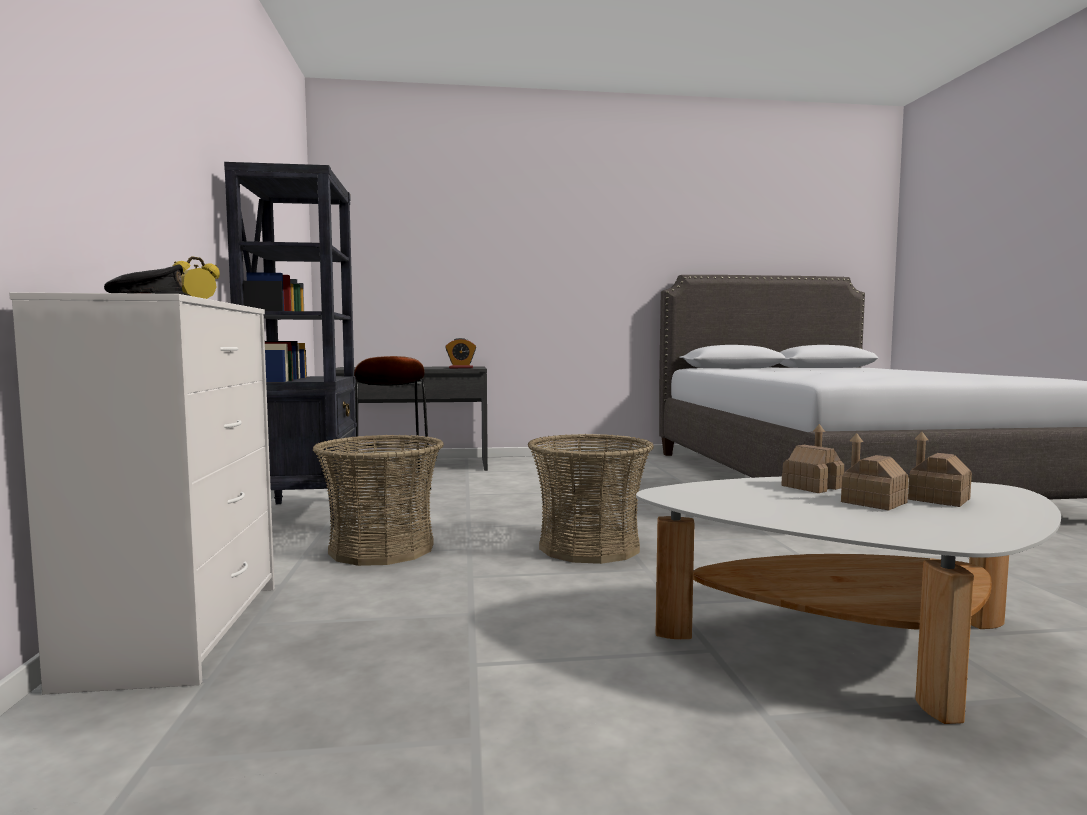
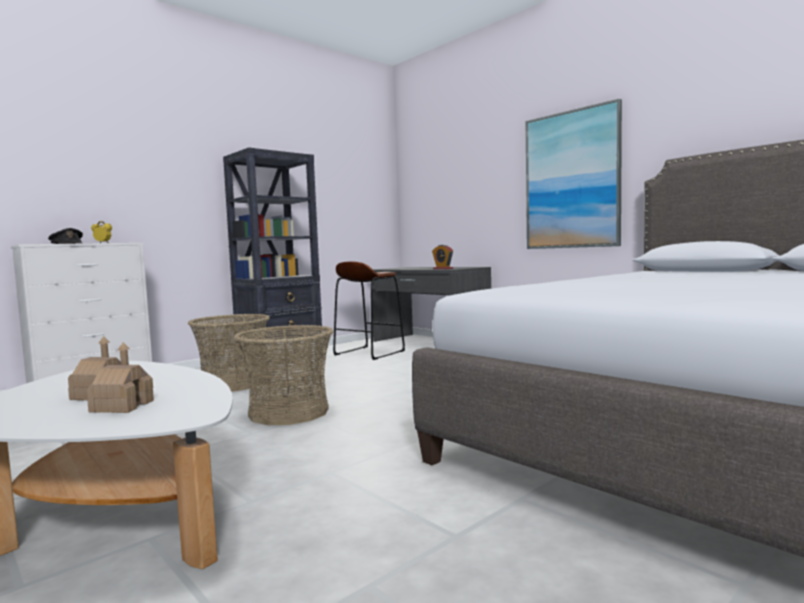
camera: 55 degrees right, 0 degrees up
toy house [782,424,844,493] -> none
none -> picture [525,99,622,249]

